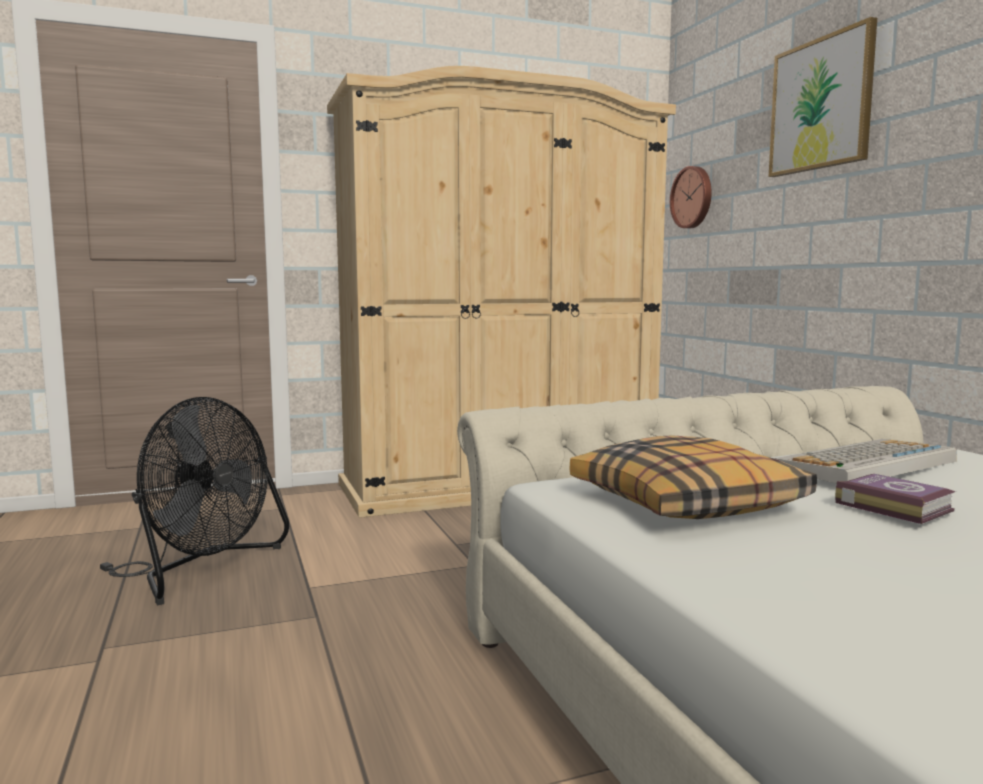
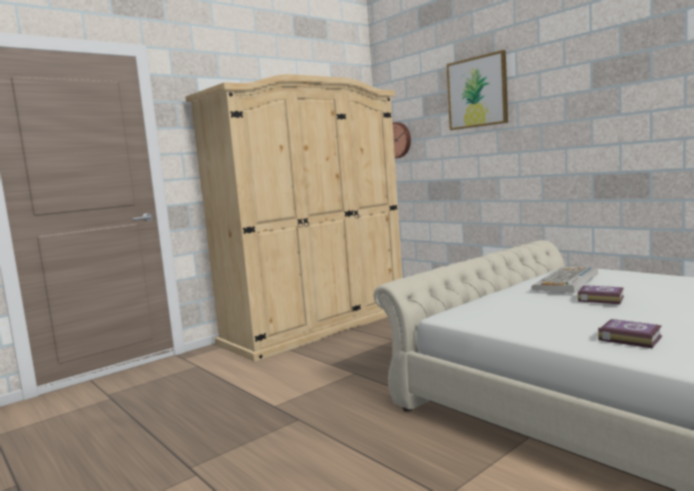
camera: 20 degrees left, 0 degrees up
black fan [100,397,289,606] -> none
pillow [570,435,817,519] -> none
none -> book [598,319,662,348]

